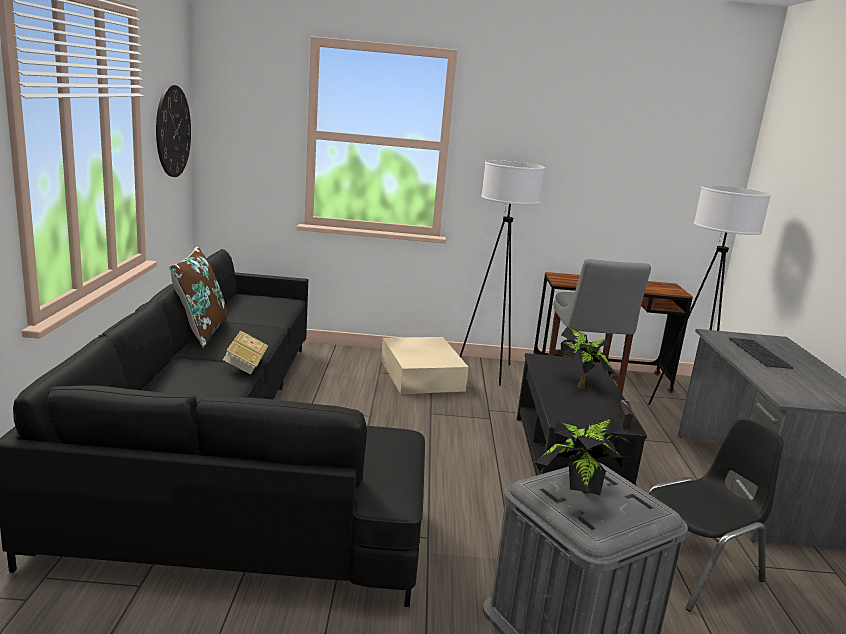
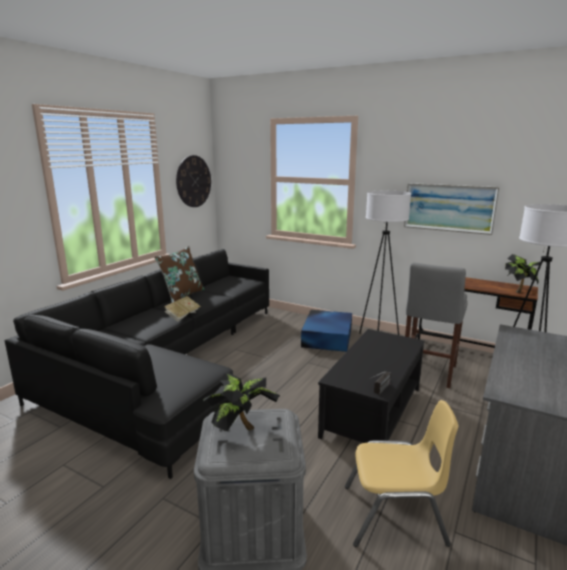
camera: 30 degrees right, 0 degrees up
beige storage box [381,337,469,394] -> blue storage box [301,310,352,352]
potted plant [561,327,613,389] -> potted plant moved to [505,254,540,293]
black chair [648,417,784,612] -> yellow chair [345,400,458,547]
keyboard [729,338,793,369] -> none
none -> picture [404,183,500,235]

